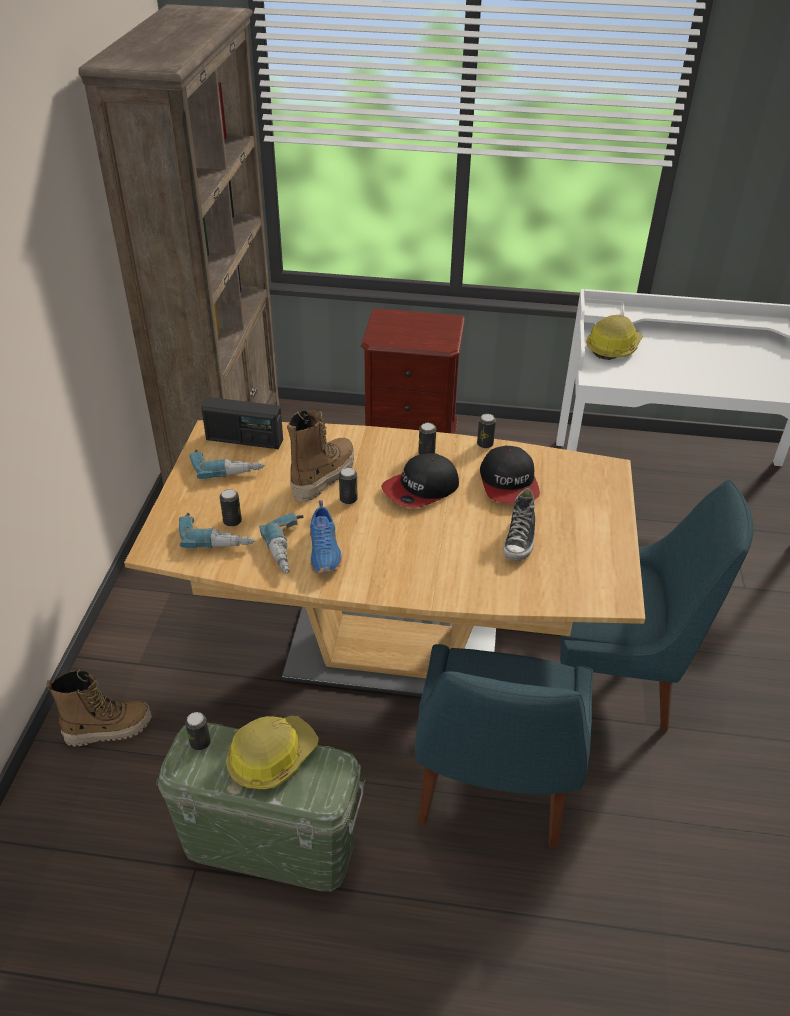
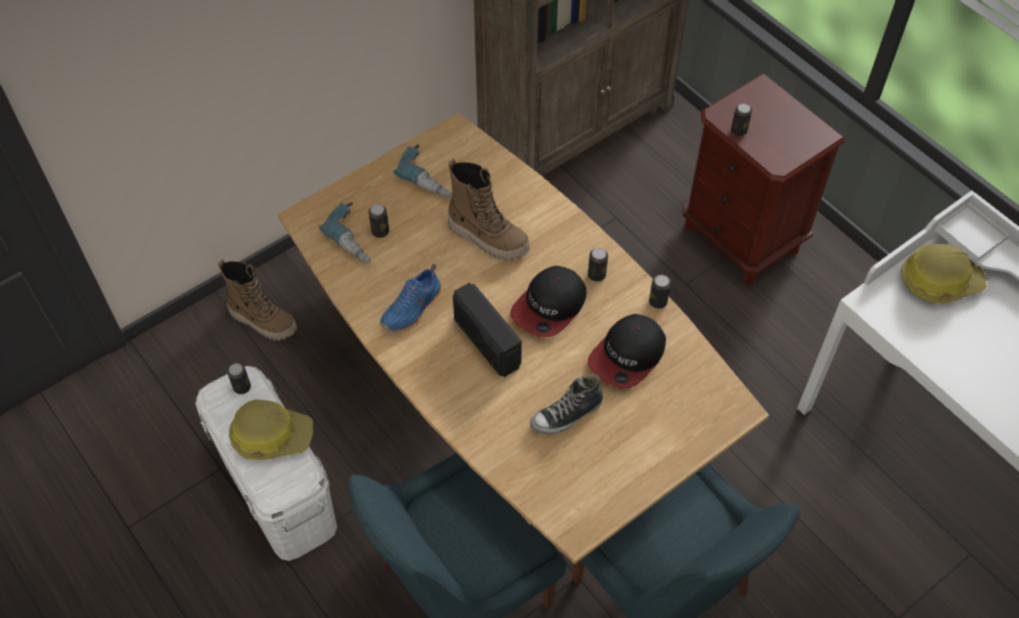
camera: 45 degrees right, 15 degrees up
green storage box [156,722,365,891] -> white storage box [195,366,337,561]
radio [201,397,283,449] -> radio moved to [453,283,522,377]
power drill [259,512,304,574] -> none
boot [287,410,354,502] -> boot turned 45 degrees clockwise [448,158,530,261]
can [339,467,357,504] -> can moved to [731,103,752,136]
cap [381,453,459,508] -> cap turned 60 degrees counterclockwise [510,266,586,337]

